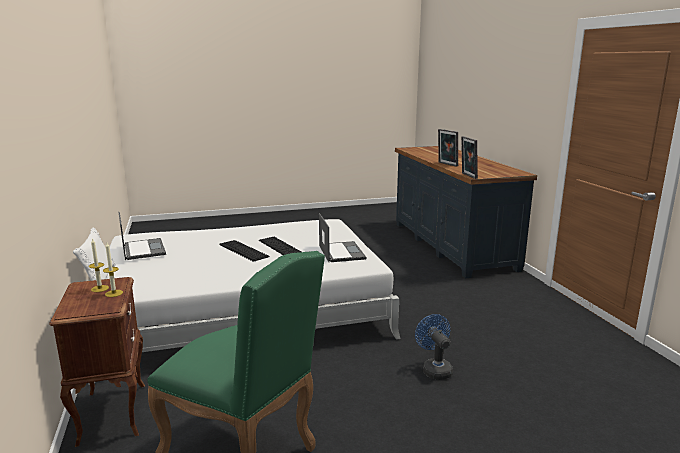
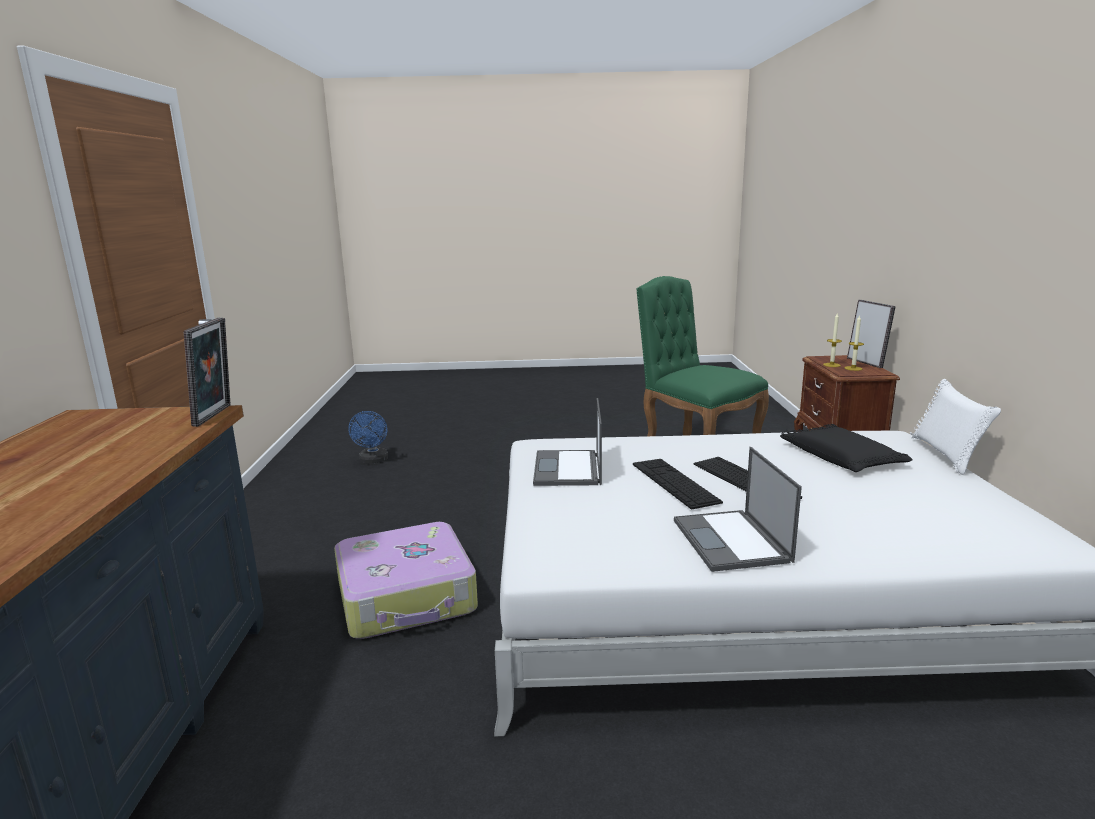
camera: 165 degrees left, 0 degrees up
laptop [119,212,166,260] -> laptop moved to [674,447,802,572]
blue fan [415,314,453,380] -> blue fan moved to [348,411,388,463]
picture frame [438,129,458,167] -> picture frame moved to [847,300,896,368]
none -> suitcase [334,522,478,639]
none -> black pillow [780,424,912,472]

